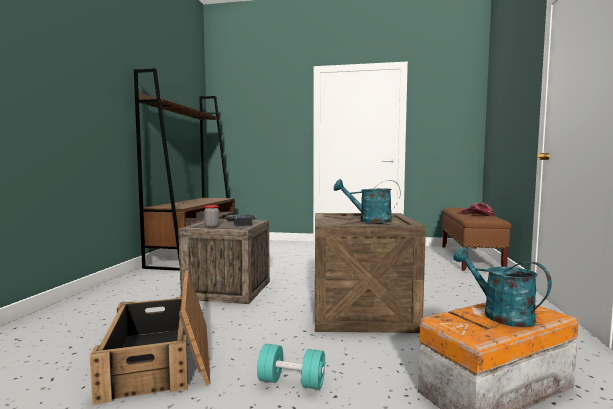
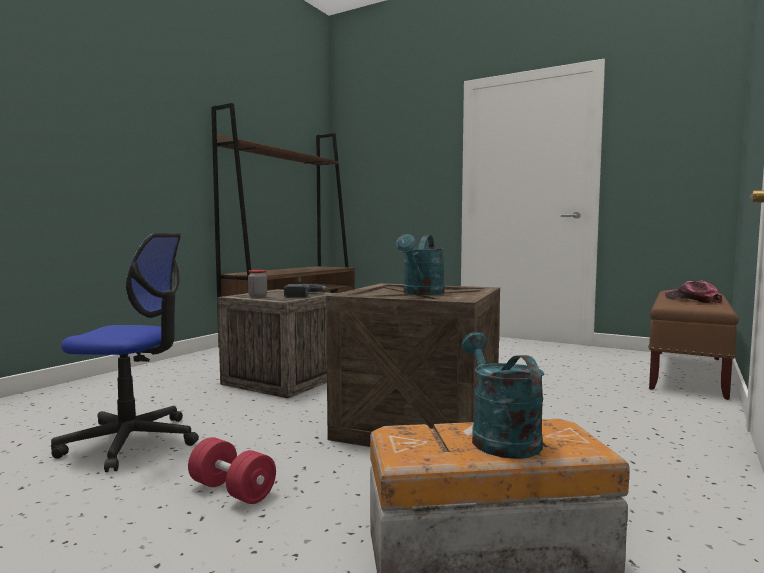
camera: 20 degrees right, 0 degrees up
crate [90,270,210,405] -> office chair [51,233,199,472]
turquoise dumbbell [257,344,325,390] -> red dumbbell [188,437,276,504]
turquoise watering can [334,179,401,223] -> turquoise watering can turned 105 degrees counterclockwise [396,234,445,295]

